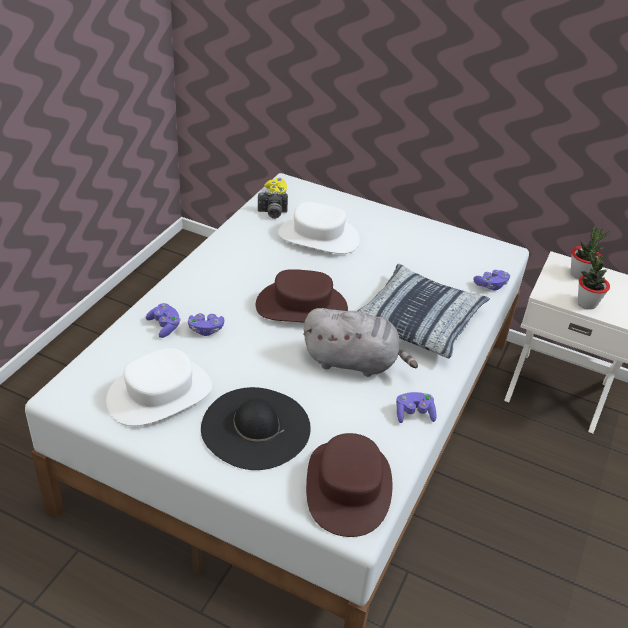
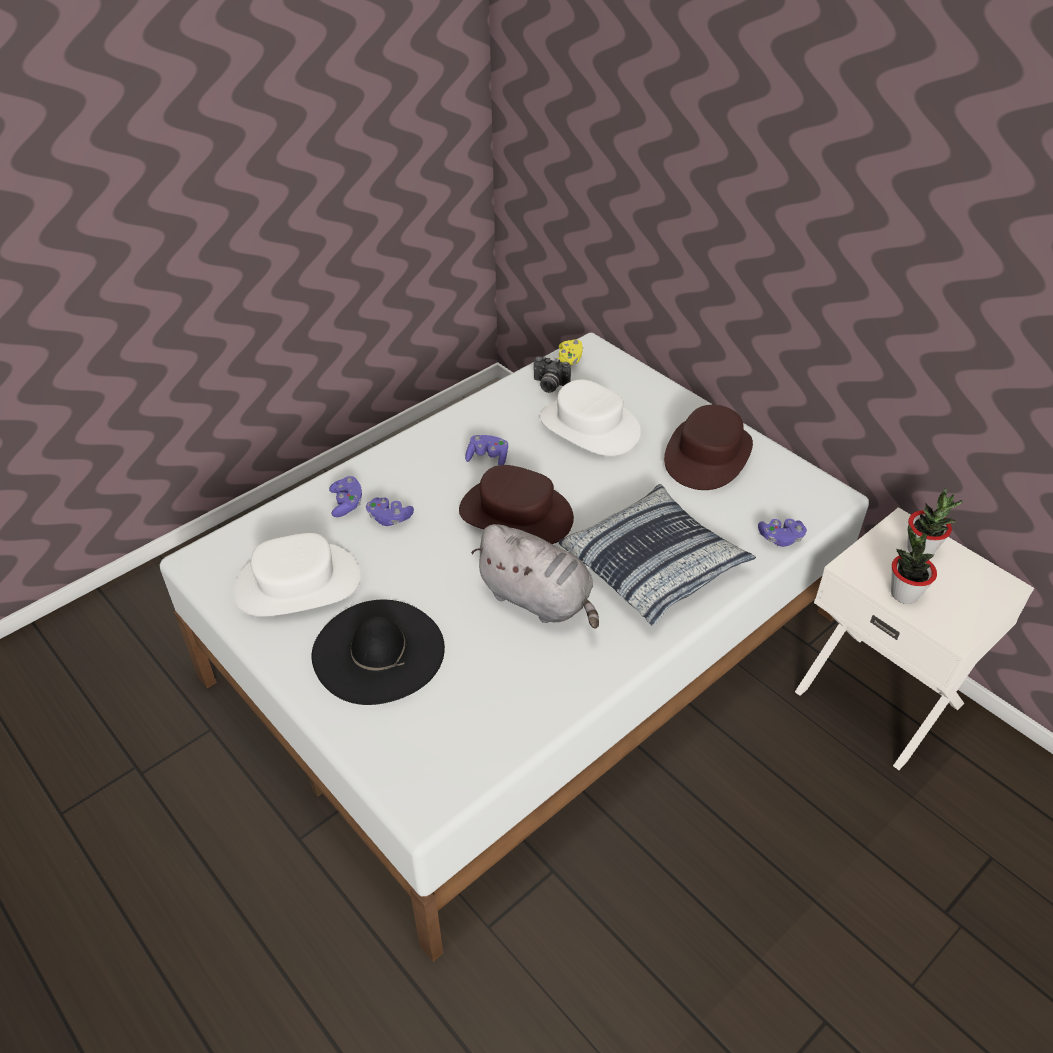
camera: 25 degrees right, 5 degrees up
brown hat [306,433,392,537] -> brown hat moved to [664,405,753,490]
purple game controller [396,392,436,423] -> purple game controller moved to [465,435,508,465]

